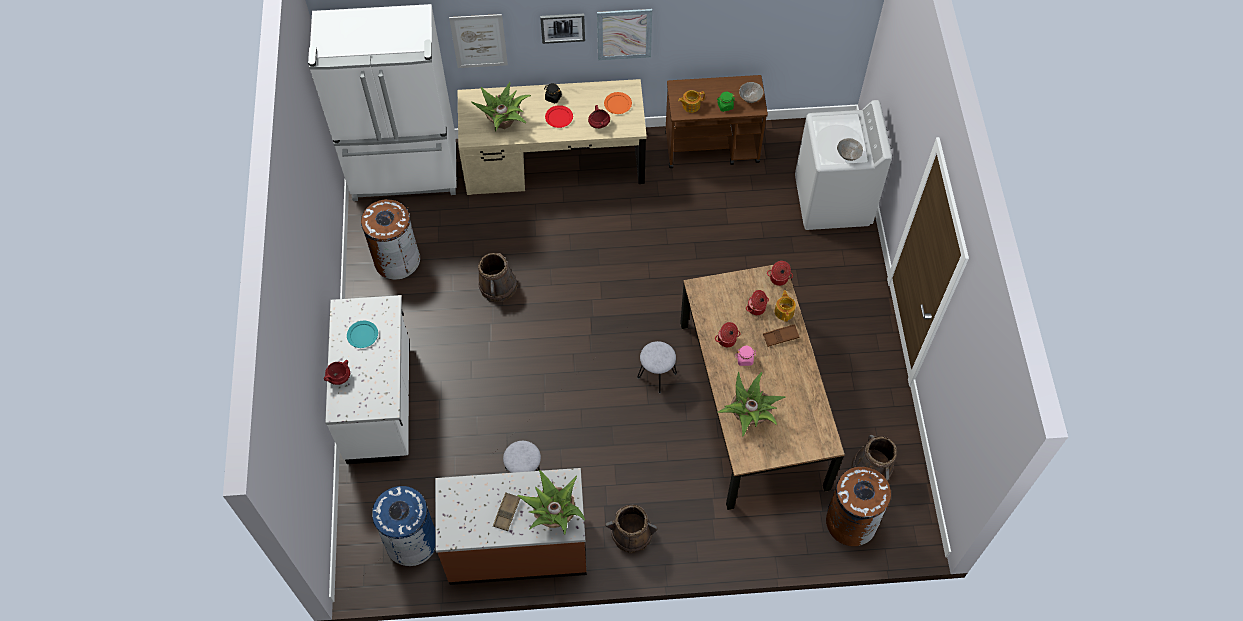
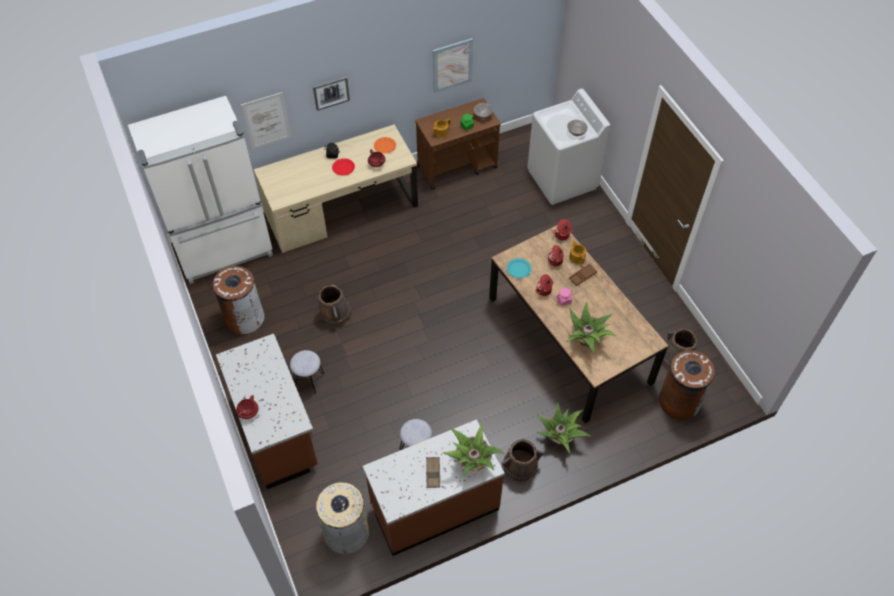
camera: 20 degrees left, 5 degrees down
white counter [325,295,409,464] -> brown counter [216,333,318,489]
turquoise plate [347,321,378,348] -> turquoise plate moved to [507,258,532,278]
blue trash can [372,486,435,566] -> beige trash can [316,482,369,554]
potted plant [471,82,531,132] -> potted plant moved to [536,402,591,453]
picture [597,9,652,60] -> picture moved to [433,38,473,93]
grey stool [637,341,677,394] -> grey stool moved to [290,350,325,394]

